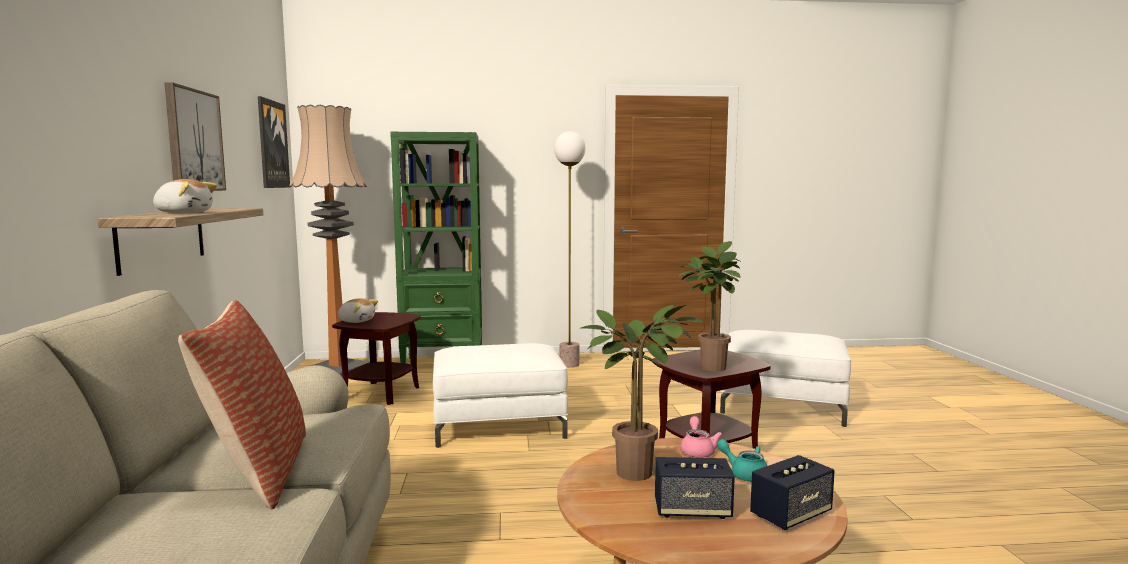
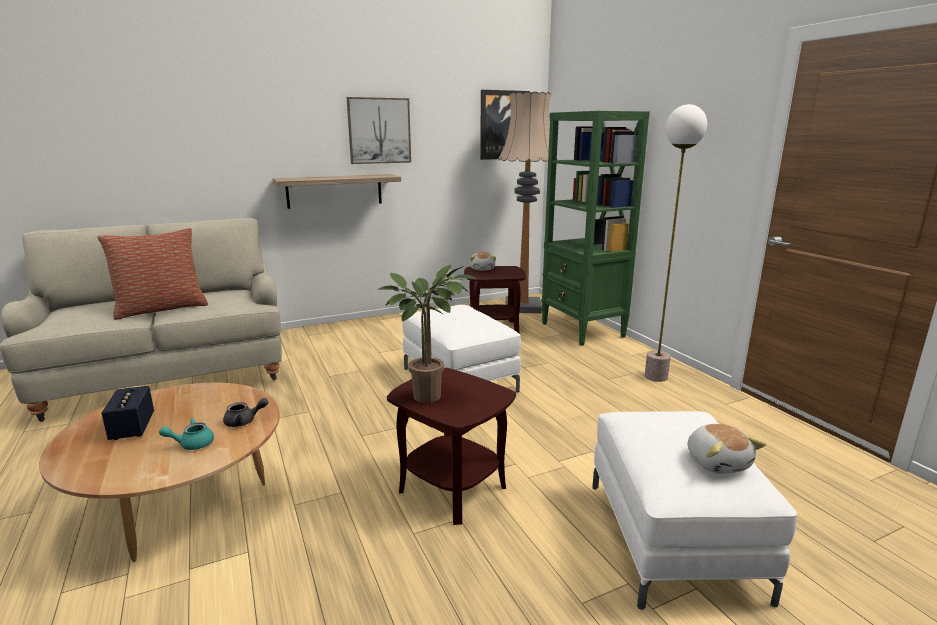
camera: 70 degrees right, 10 degrees up
plush toy [153,179,217,213] -> plush toy moved to [688,424,766,474]
potted plant [581,305,704,481] -> none
pink teapot [680,416,722,458] -> grey teapot [223,398,268,427]
turquoise teapot [717,439,768,482] -> turquoise teapot turned 135 degrees counterclockwise [159,418,214,450]
speaker [750,455,835,530] -> none

